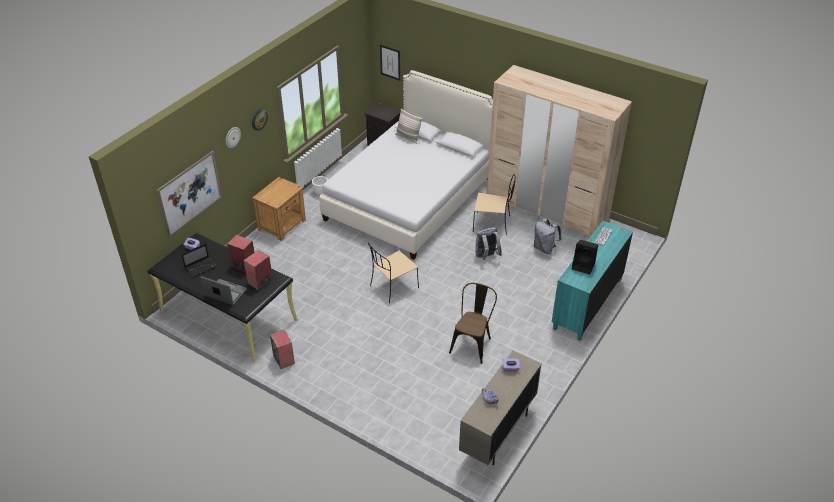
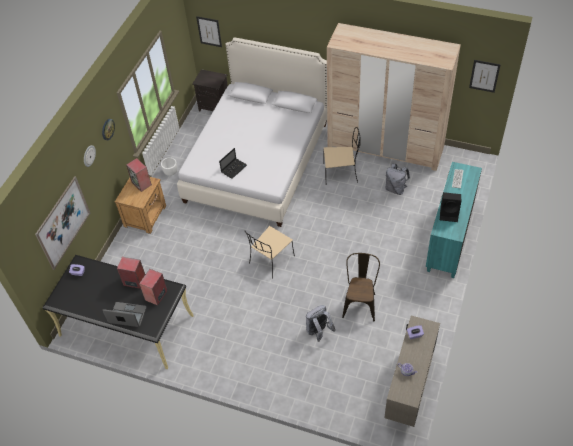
camera: 10 degrees left, 10 degrees up
laptop [181,244,217,277] -> laptop moved to [219,148,247,179]
speaker [270,330,295,369] -> speaker moved to [126,158,152,192]
pillow [395,108,423,144] -> none
grey backpack [475,227,502,260] -> grey backpack moved to [306,305,336,342]
none -> picture [469,60,501,93]

